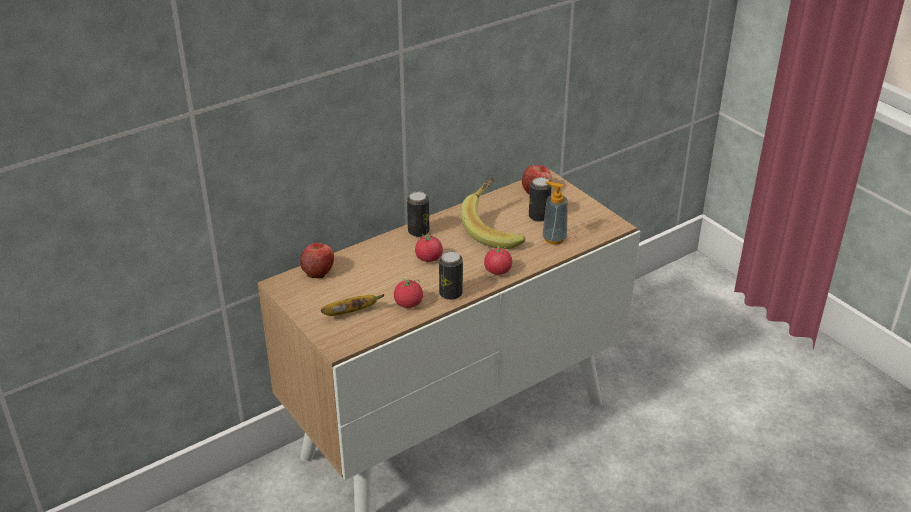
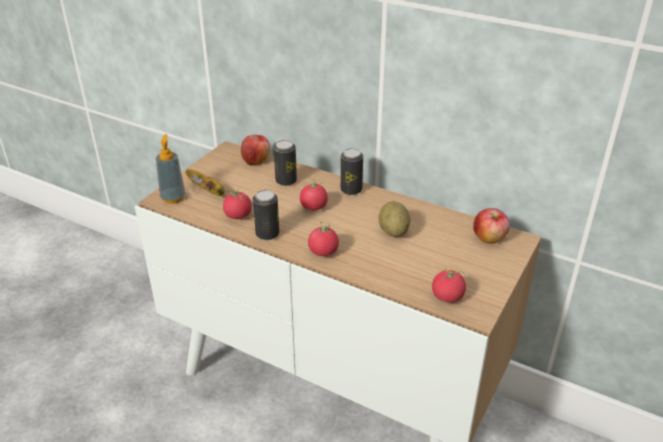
camera: 65 degrees right, 0 degrees up
banana [460,177,525,249] -> potato [378,201,410,237]
can [529,177,552,222] -> can moved to [274,140,297,186]
soap dispenser [542,182,568,245] -> soap dispenser moved to [156,134,185,204]
none -> tomato [432,268,466,302]

